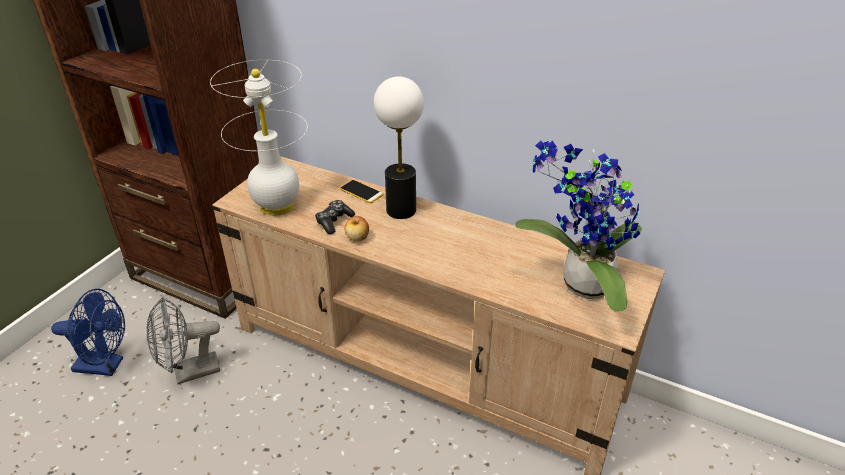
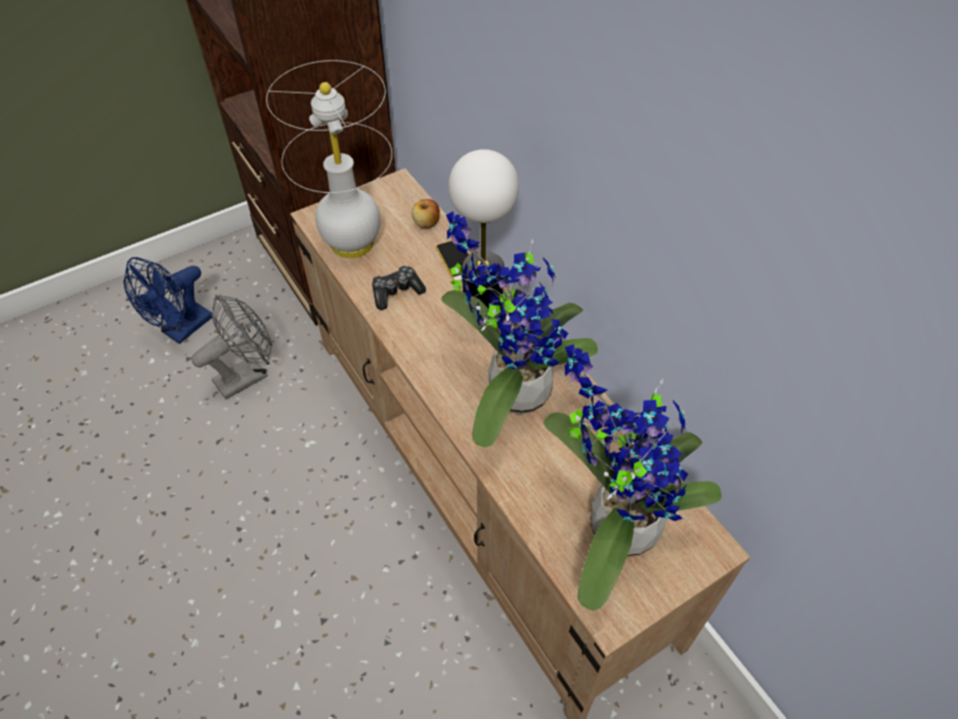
camera: 30 degrees right, 15 degrees up
blue fan [51,289,125,376] -> blue fan turned 90 degrees clockwise [124,257,212,344]
grey fan [147,297,220,385] -> grey fan turned 135 degrees clockwise [191,295,272,399]
apple [345,216,369,242] -> apple moved to [412,199,440,229]
none -> potted plant [441,212,598,448]

